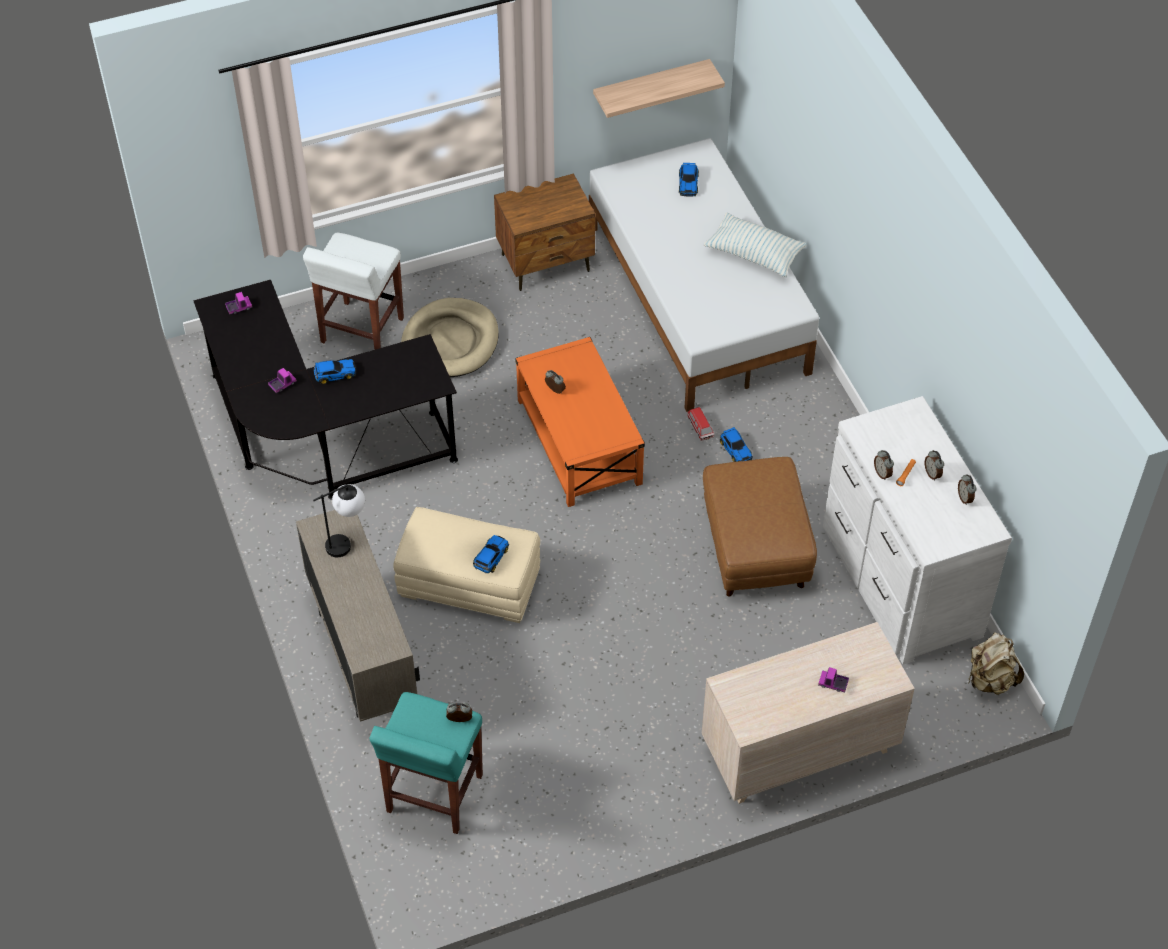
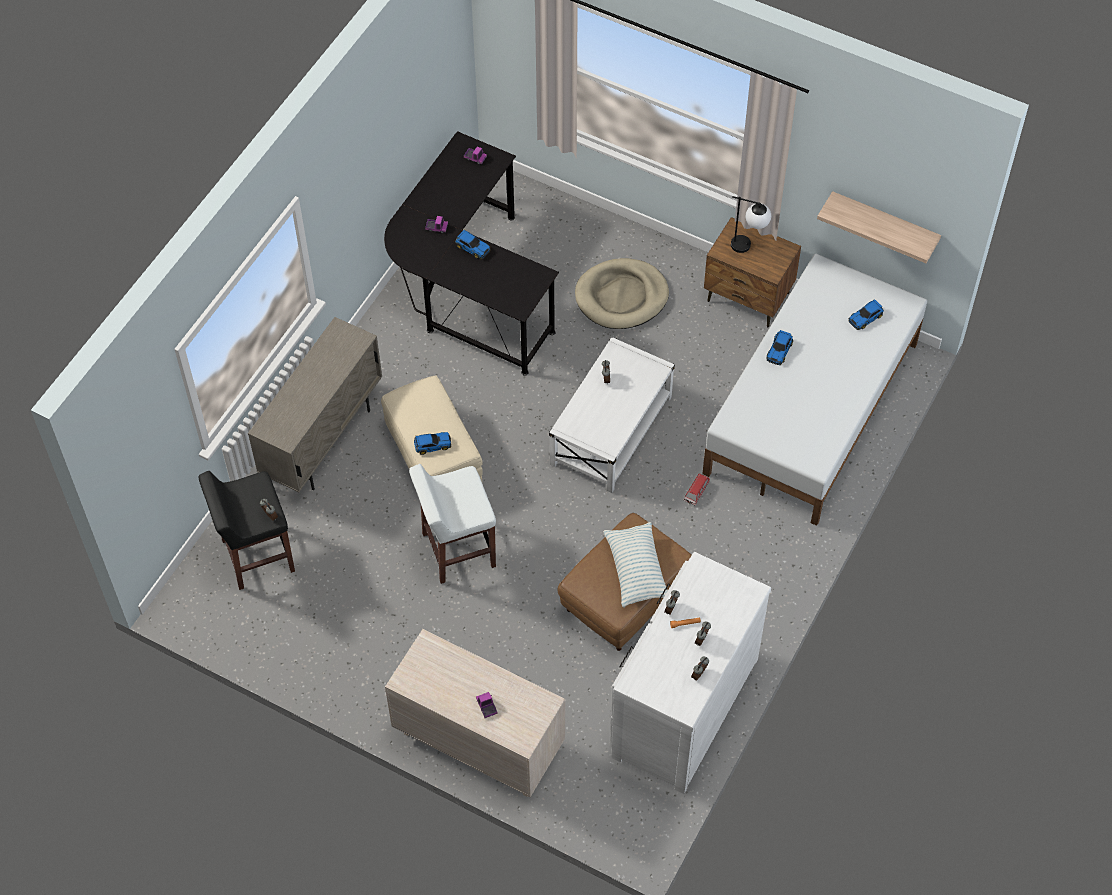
camera: 50 degrees right, 5 degrees up
white stool [303,233,404,350] -> white stool moved to [409,464,496,584]
table lamp [313,484,365,557] -> table lamp moved to [731,196,771,253]
turquoise stool [370,692,483,834] -> black stool [198,471,295,590]
orange coffee table [515,337,645,507] -> white coffee table [549,337,675,493]
pillow [704,213,807,277] -> pillow moved to [603,522,668,608]
toy car [720,427,753,462] -> toy car moved to [766,330,793,365]
beige backpack [968,633,1024,695] -> none

